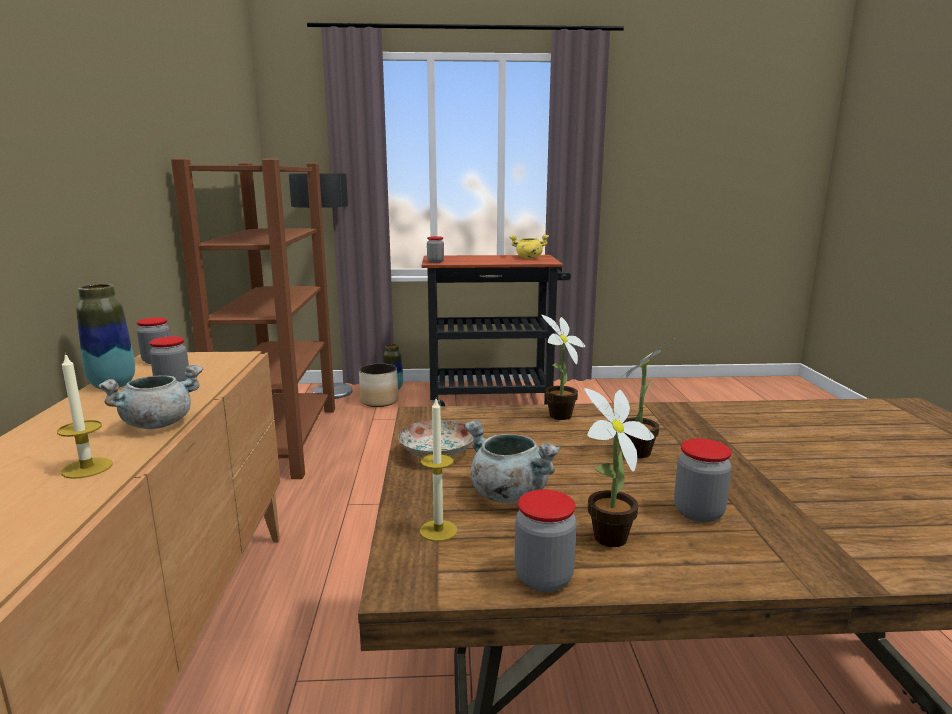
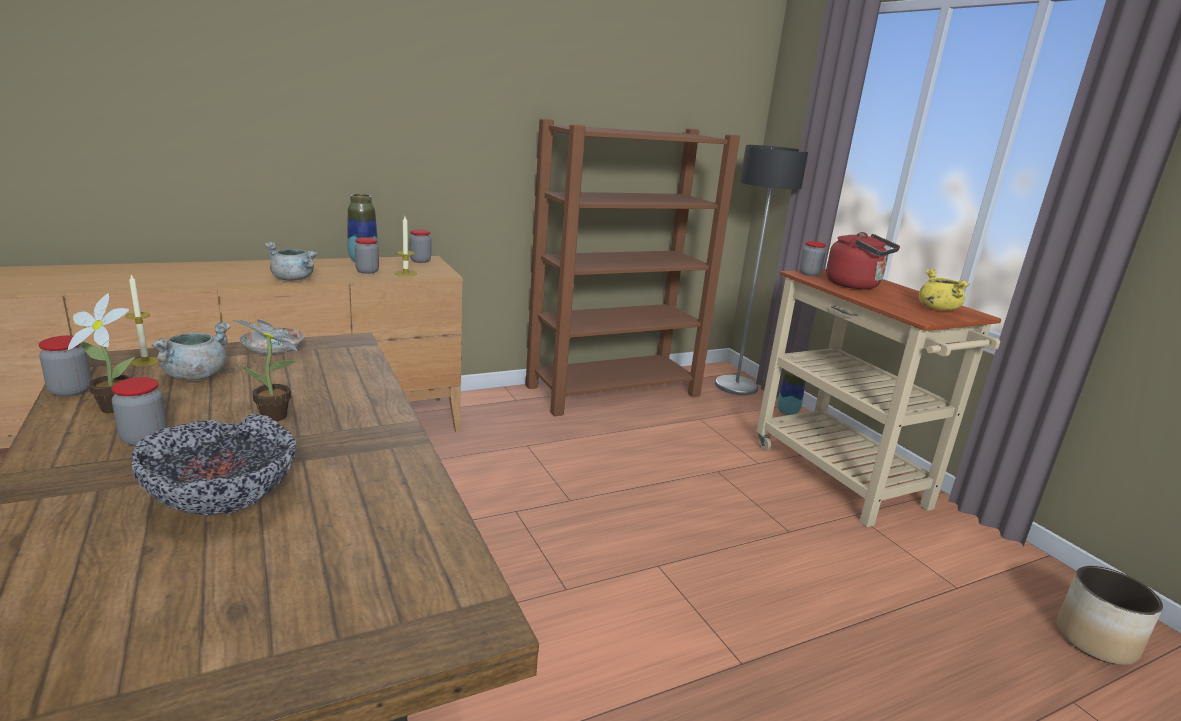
camera: 65 degrees right, 5 degrees up
candle [57,353,113,479] -> candle moved to [395,216,417,277]
planter [359,363,398,407] -> planter moved to [1056,566,1163,665]
black cart [422,255,571,406] -> beige cart [757,269,1001,527]
potted plant [542,315,586,420] -> none
none -> bowl [132,414,297,515]
none -> red kettle [826,232,900,290]

